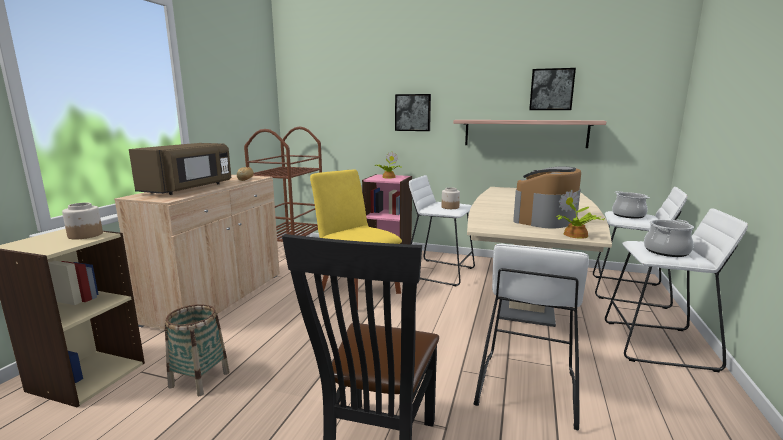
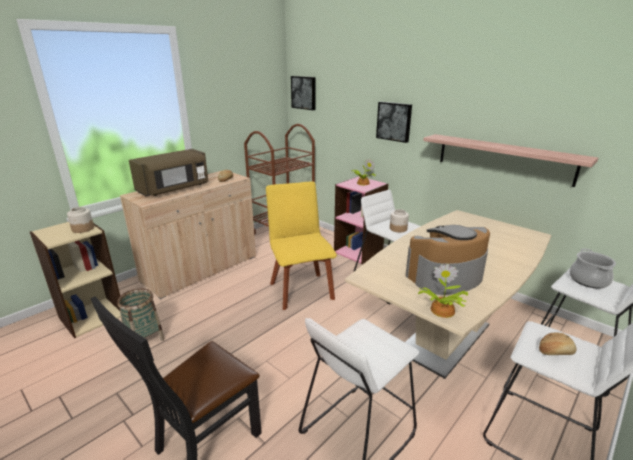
camera: 25 degrees right, 10 degrees up
picture [529,68,576,110] -> picture moved to [291,76,315,110]
cooking pot [644,220,694,257] -> bread [539,333,577,355]

